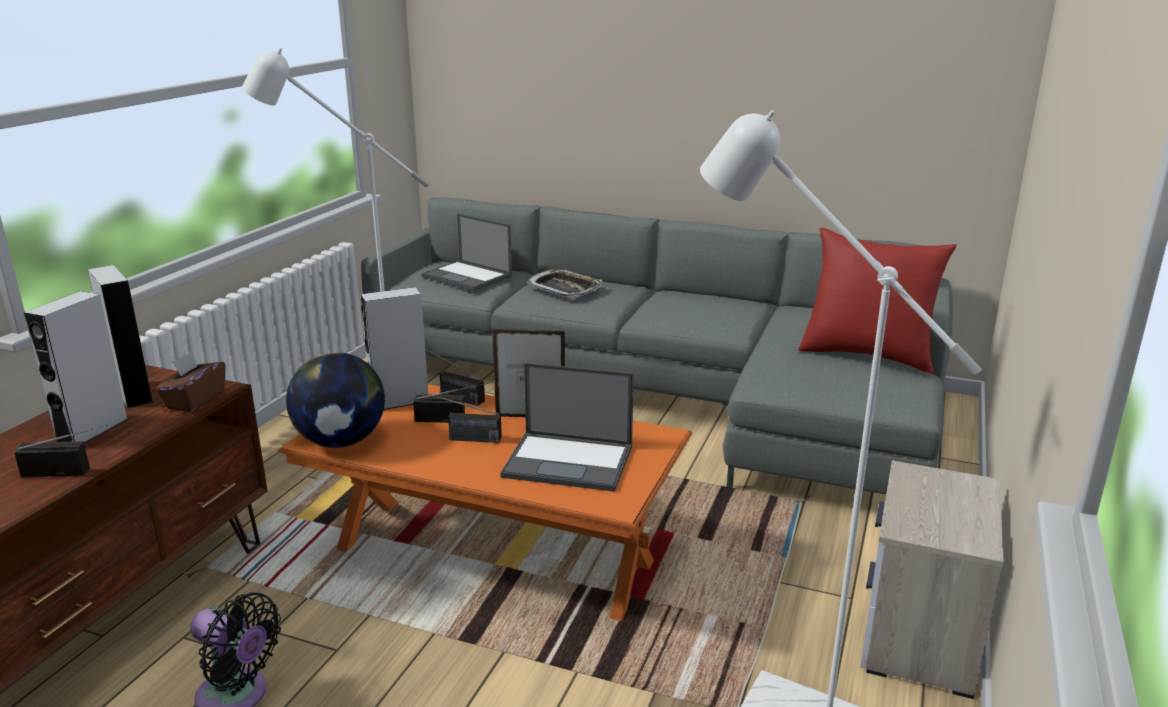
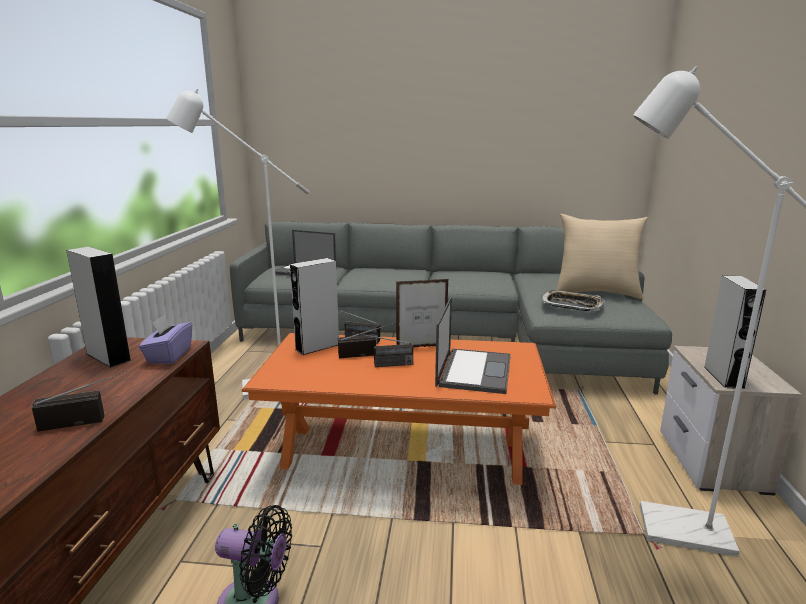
camera: 15 degrees left, 5 degrees down
grey speaker [24,291,128,443] -> grey speaker moved to [704,275,766,389]
brown tissue box [155,352,226,412] -> purple tissue box [139,315,192,364]
globe [286,352,385,448] -> none
laptop [501,363,634,492] -> laptop turned 75 degrees counterclockwise [435,297,511,394]
tray [527,269,602,297] -> tray moved to [541,290,605,311]
red pillow [799,228,957,374] -> beige pillow [556,214,648,299]

